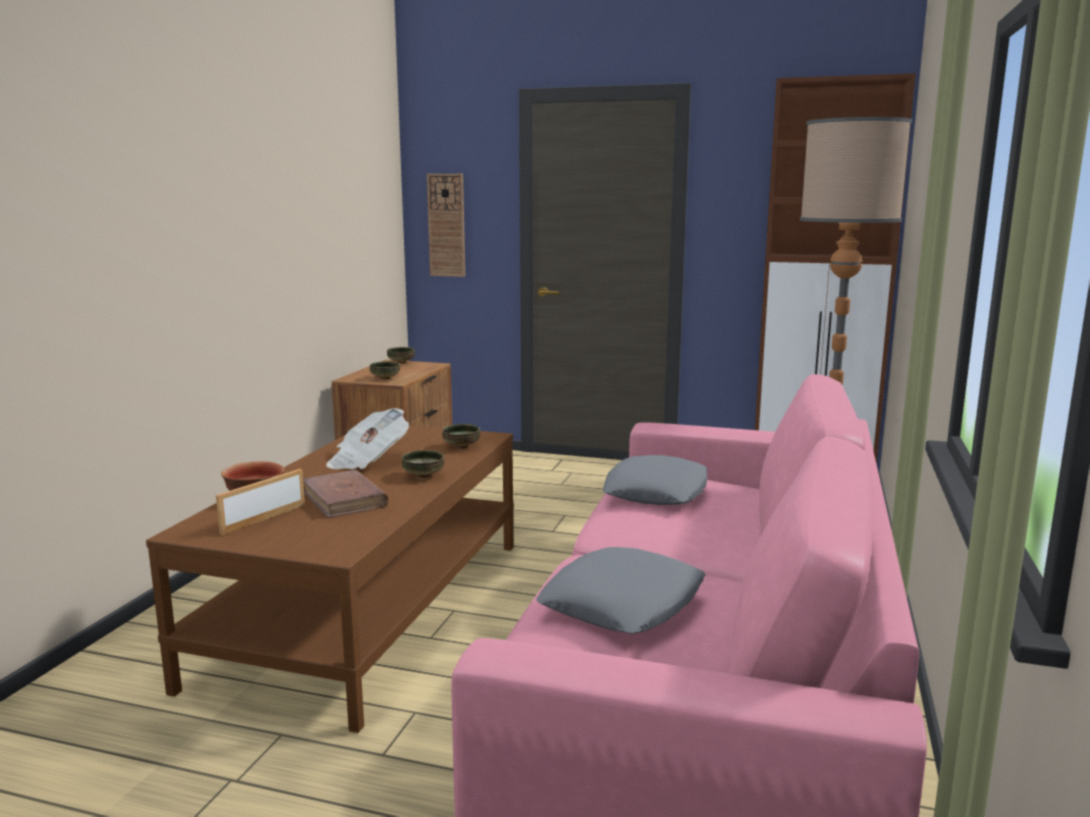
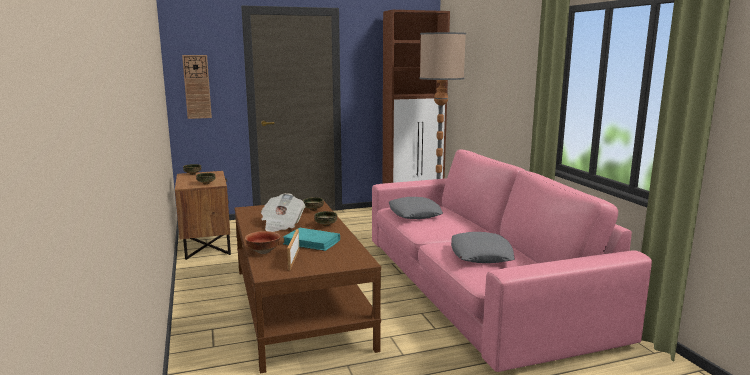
camera: 35 degrees left, 0 degrees up
brown book [303,470,388,518] -> turquoise book [283,228,340,251]

